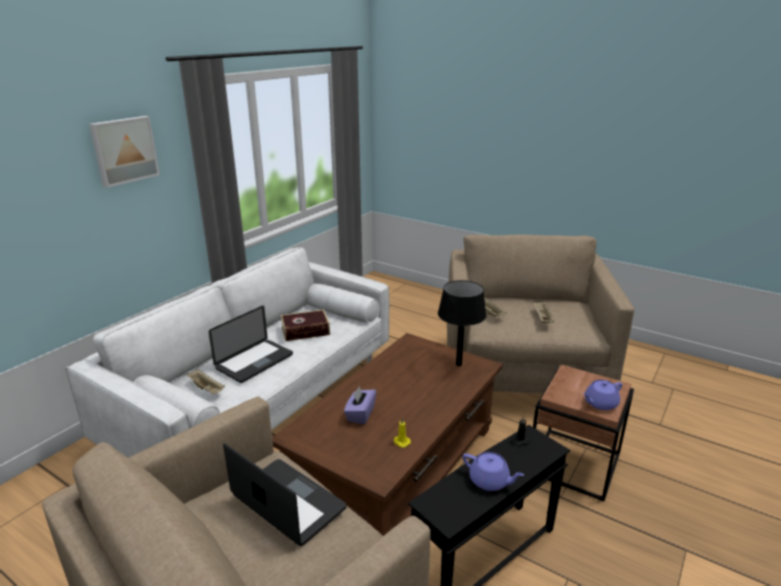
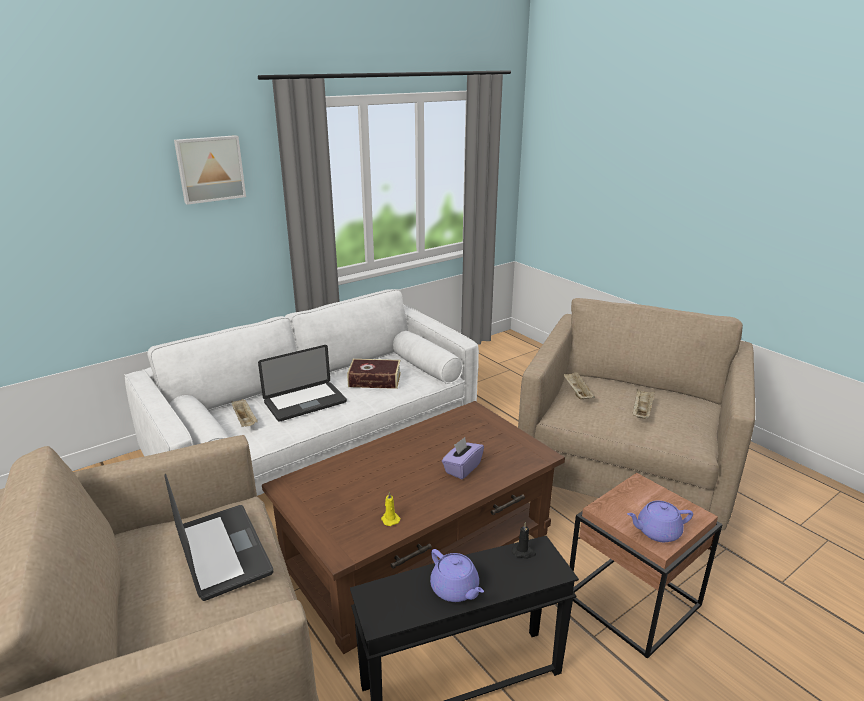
camera: 20 degrees right, 0 degrees up
purple tissue box [344,386,376,424] -> purple tissue box moved to [442,437,484,479]
black table lamp [438,280,487,366] -> none

